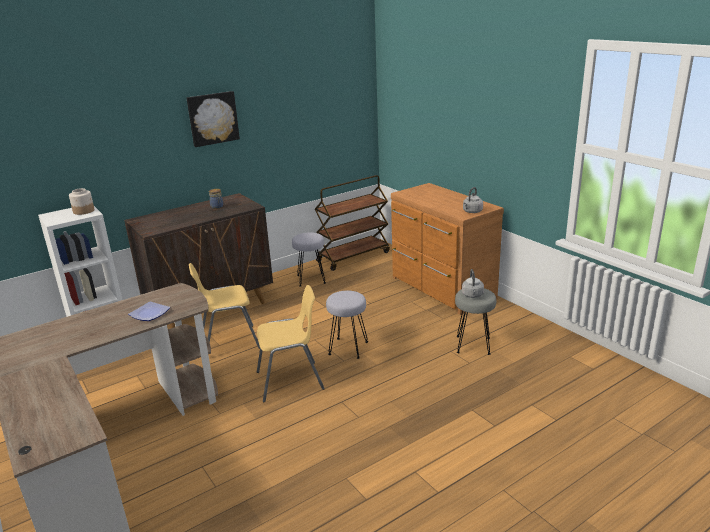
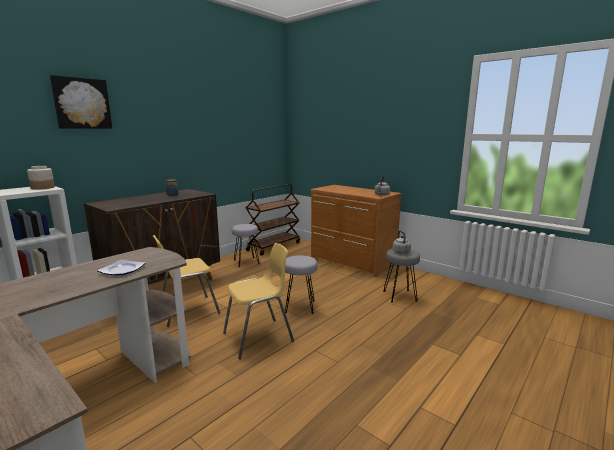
camera: 15 degrees left, 10 degrees down
picture [187,91,240,147] -> picture moved to [50,75,112,129]

